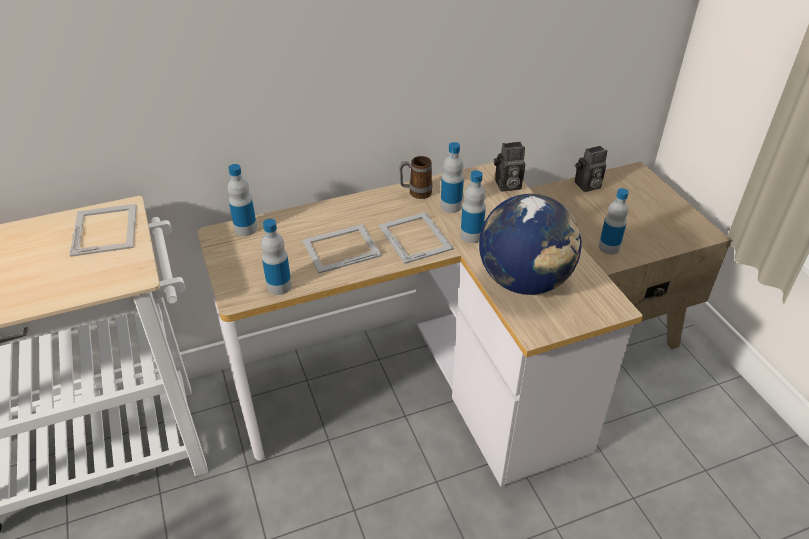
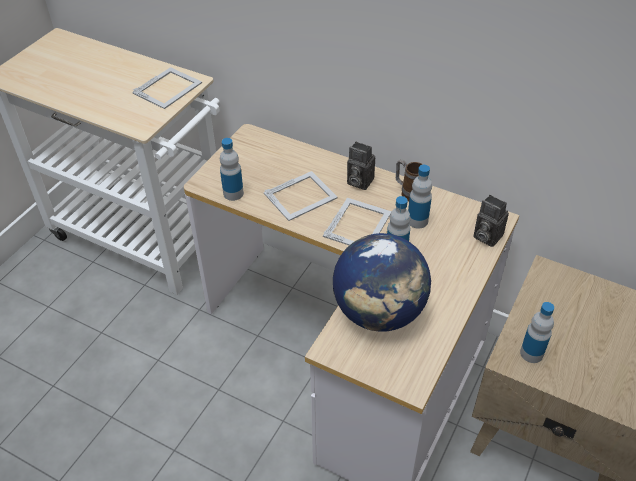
camera: 50 degrees right, 5 degrees up
bottle [228,164,257,236] -> none
picture frame [302,224,382,273] -> picture frame turned 120 degrees clockwise [264,171,338,221]
camera [575,146,607,192] -> camera moved to [347,142,375,190]

